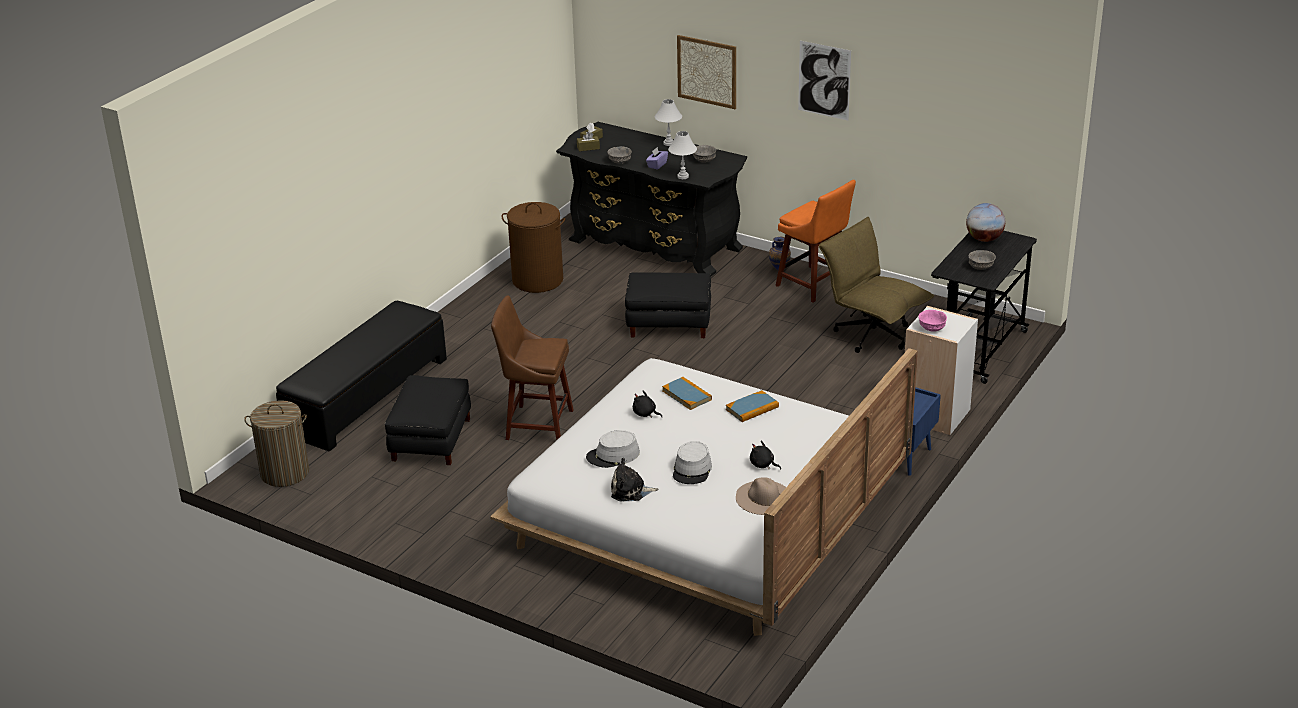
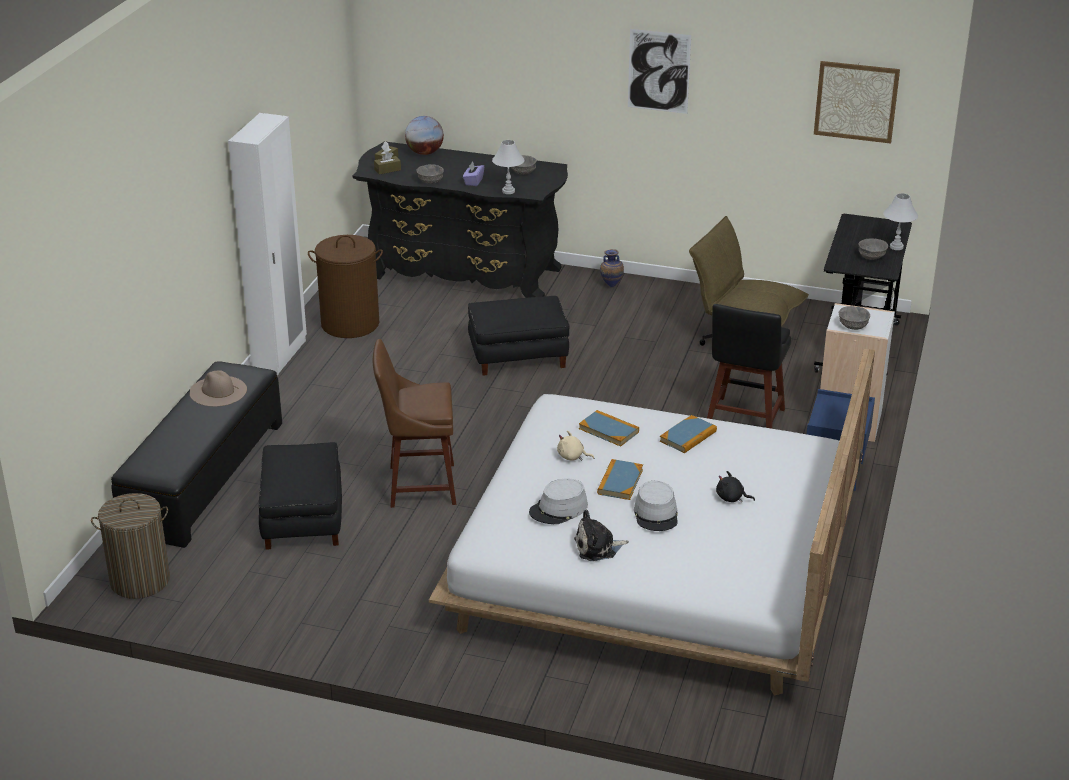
camera: 15 degrees left, 0 degrees up
black plush toy [633,391,662,418] -> beige plush toy [557,430,594,461]
white table lamp [655,99,682,146] -> white table lamp moved to [883,193,918,250]
picture [677,35,736,109] -> picture moved to [814,61,900,143]
beige hat [736,477,786,515] -> beige hat moved to [190,370,247,406]
orange chair [776,180,856,303] -> none
pink bowl [918,310,947,332] -> grey bowl [839,306,870,330]
globe [966,203,1005,242] -> globe moved to [405,116,444,155]
none -> white wardrobe [228,113,307,375]
none -> book [597,459,643,500]
none -> black chair [707,304,791,429]

